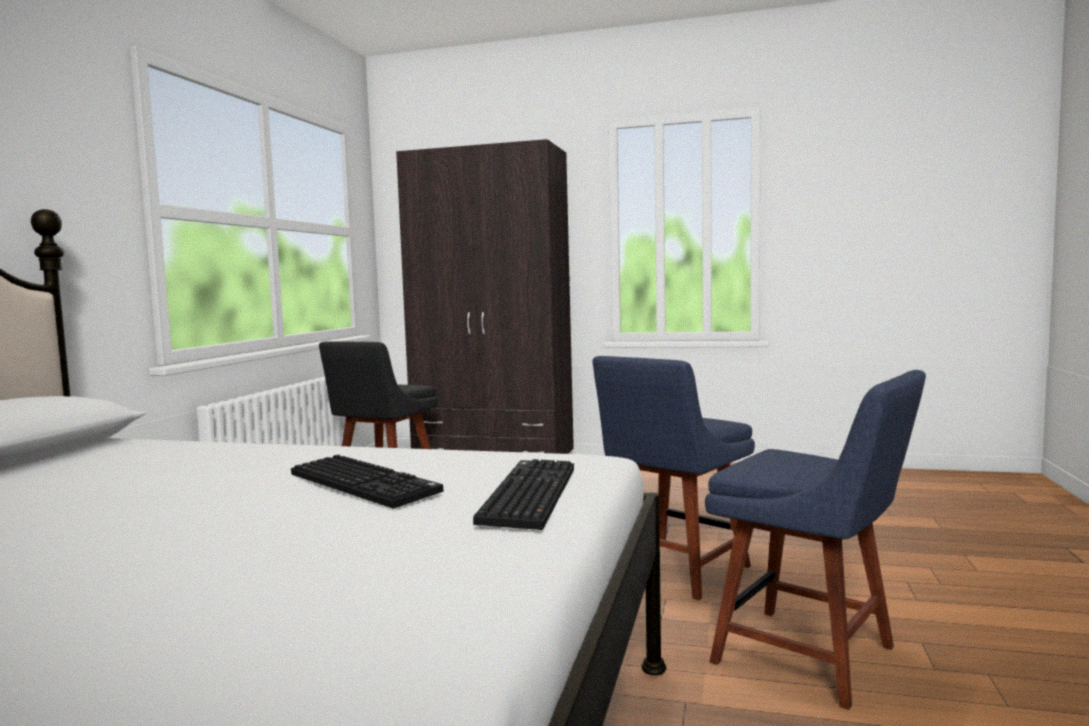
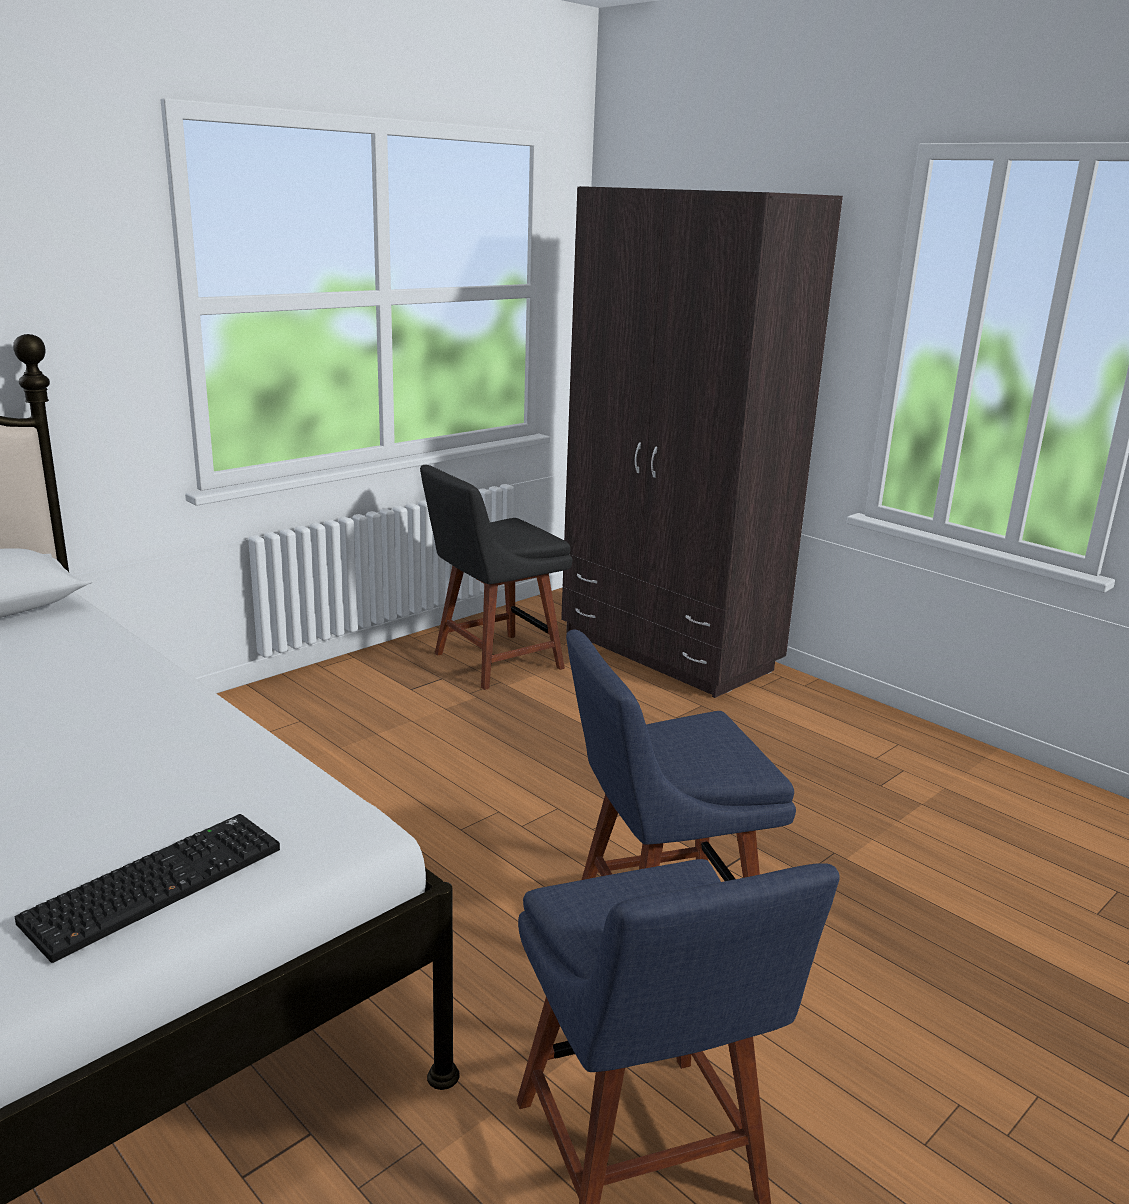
camera: 30 degrees right, 15 degrees up
keyboard [291,455,444,508] -> none

